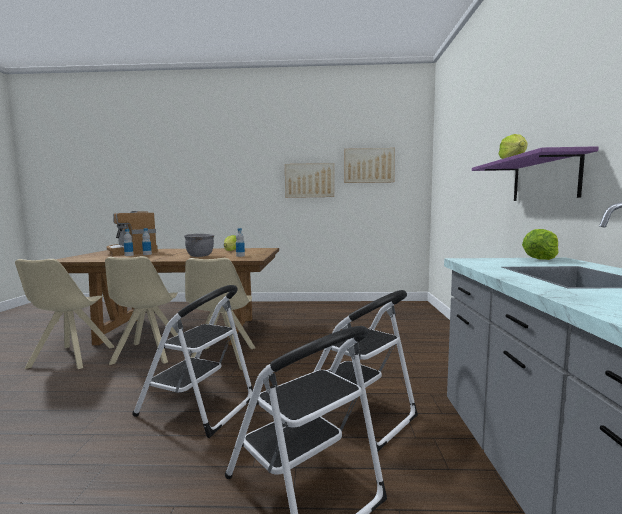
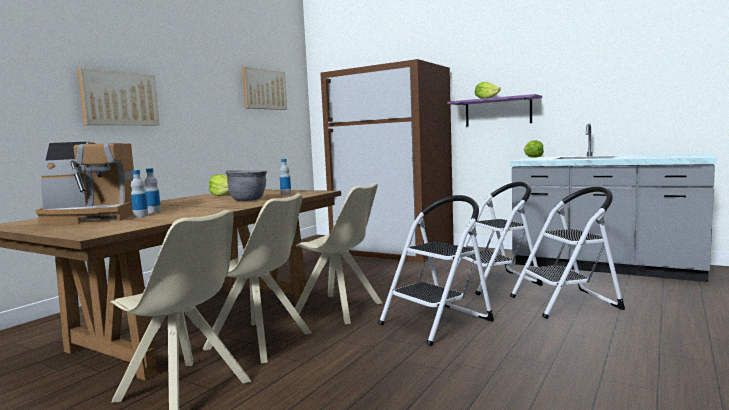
camera: 60 degrees left, 0 degrees up
picture [285,163,334,198] -> picture moved to [77,68,159,125]
none -> brown fridge [320,59,454,262]

